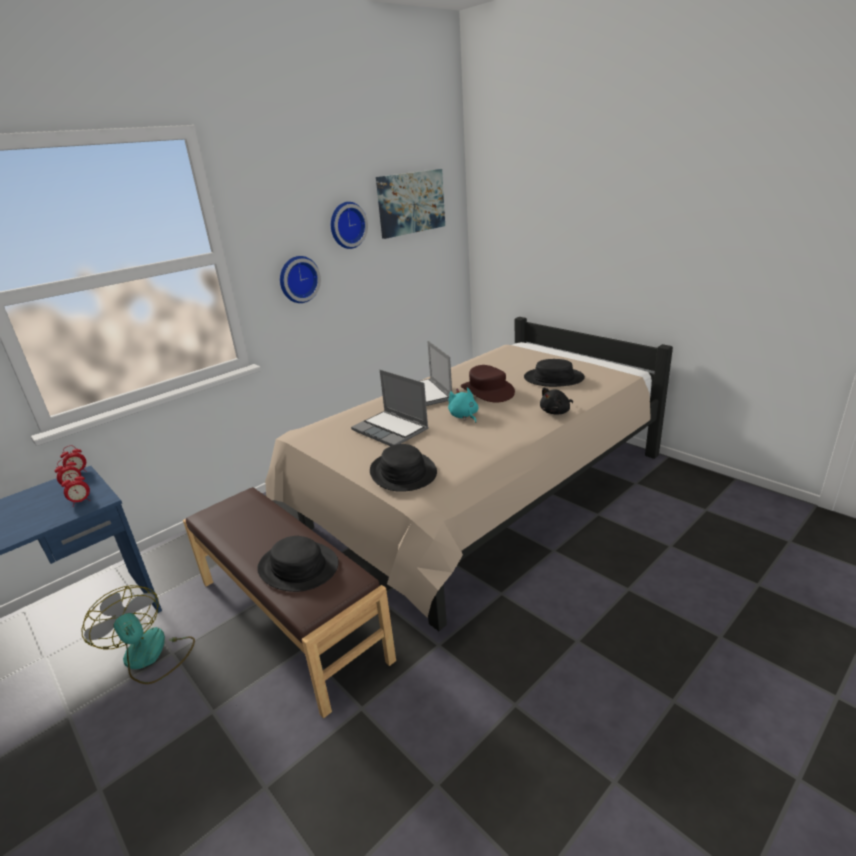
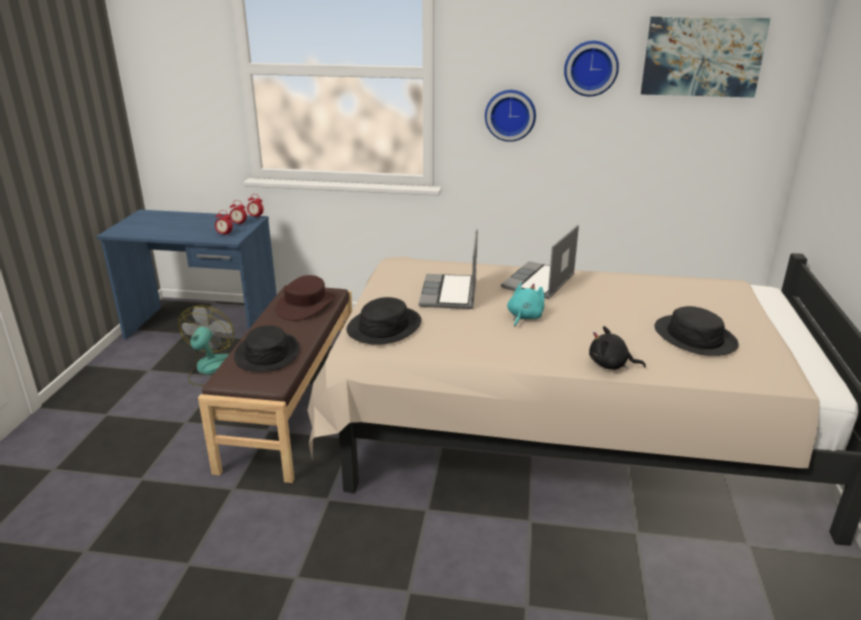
camera: 50 degrees right, 0 degrees up
brown hat [461,365,515,402] -> brown hat moved to [275,275,335,321]

